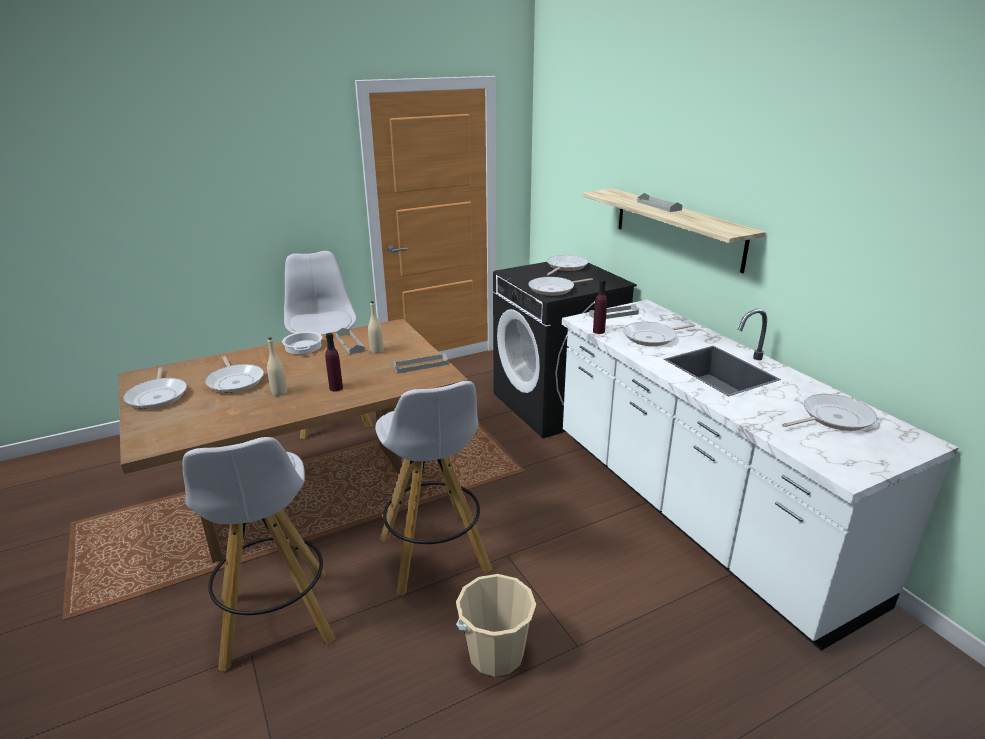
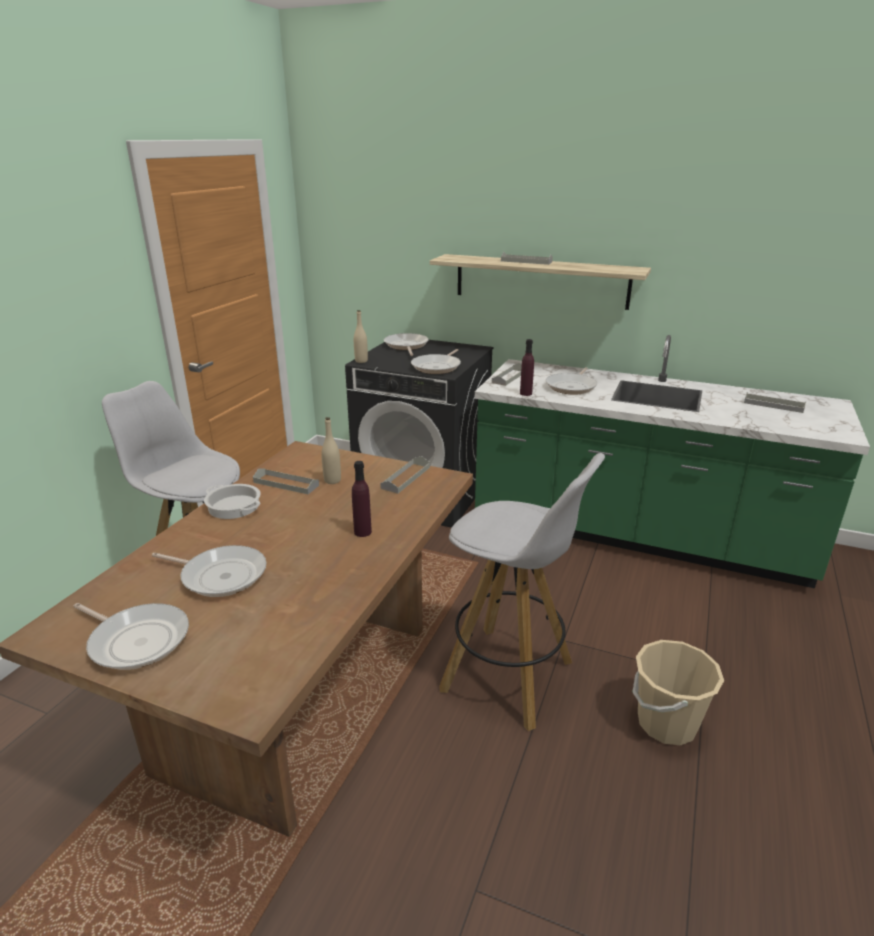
camera: 40 degrees left, 0 degrees up
white stool [183,437,336,671] -> none
beige bottle [267,337,287,396] -> beige bottle moved to [354,310,368,363]
white counter [562,300,959,651] -> green counter [475,335,870,588]
frying pan [782,394,877,431] -> grey tray [744,392,806,413]

